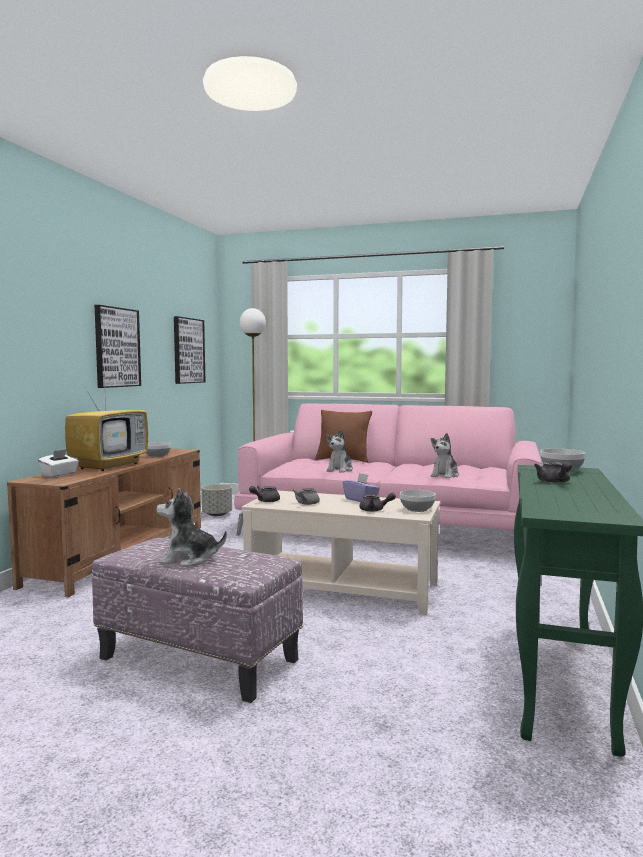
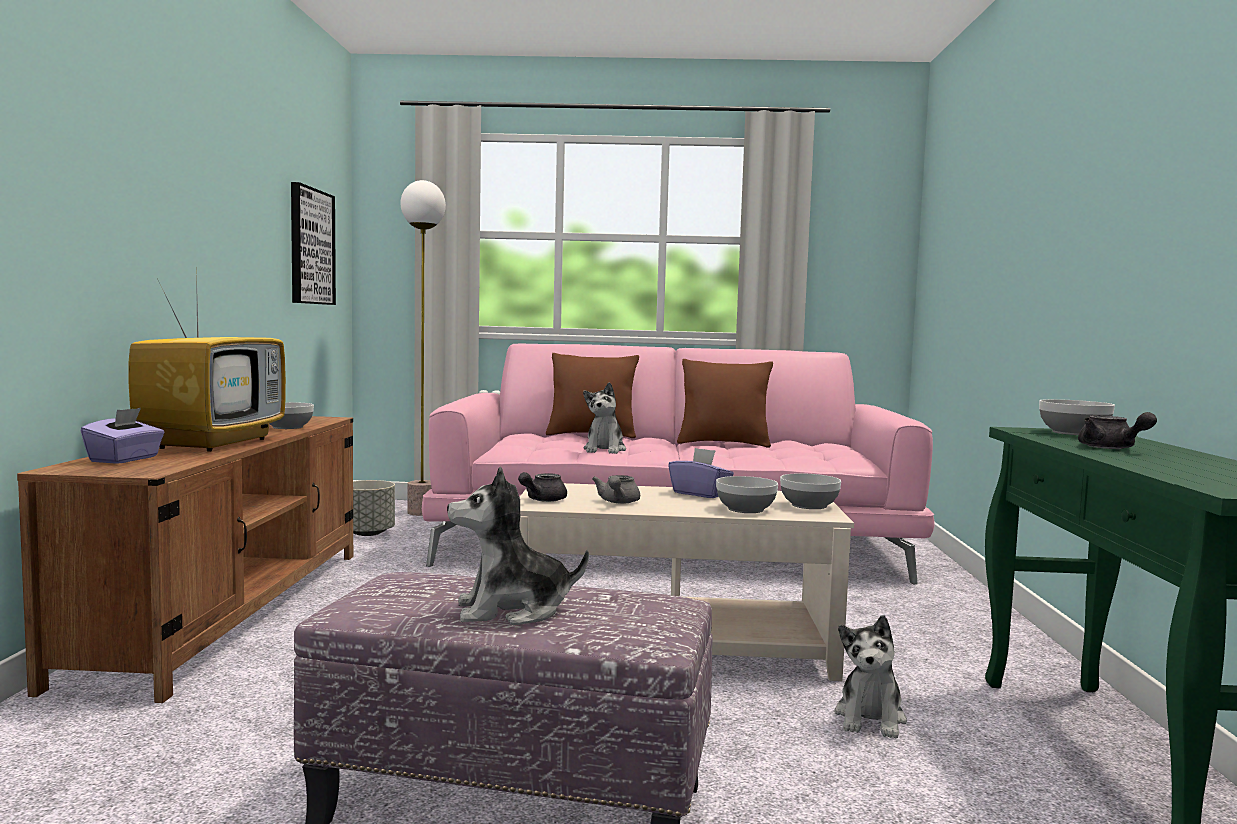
camera: 15 degrees left, 0 degrees up
white tissue box [38,449,79,478] -> purple tissue box [81,408,164,464]
picture [95,305,141,388] -> none
grey teapot [360,492,396,512] -> bowl [716,476,778,513]
plush toy [431,433,459,479] -> plush toy moved to [835,615,907,738]
none -> brown pillow [677,359,773,448]

